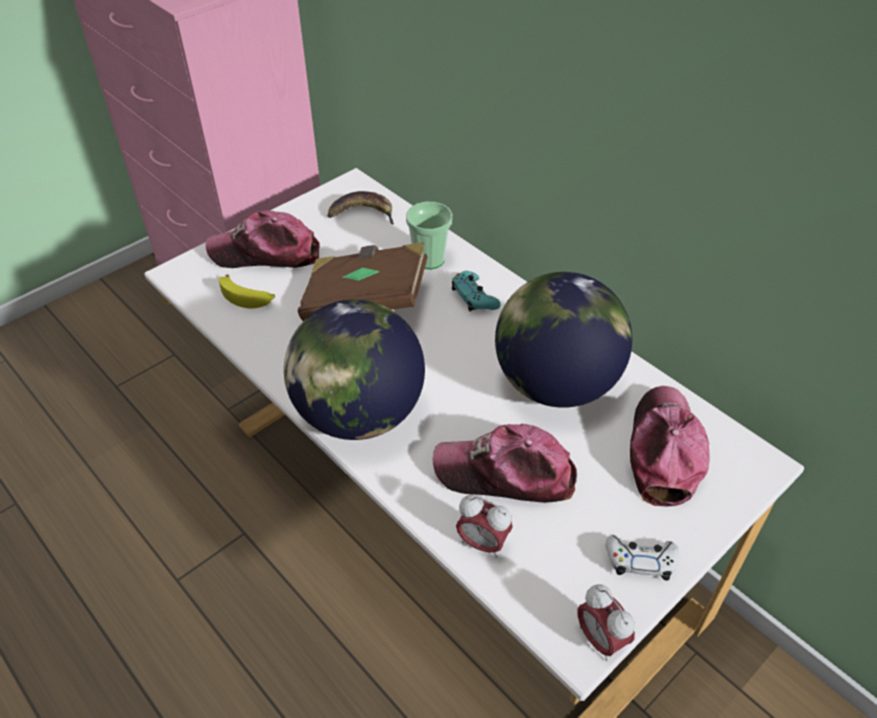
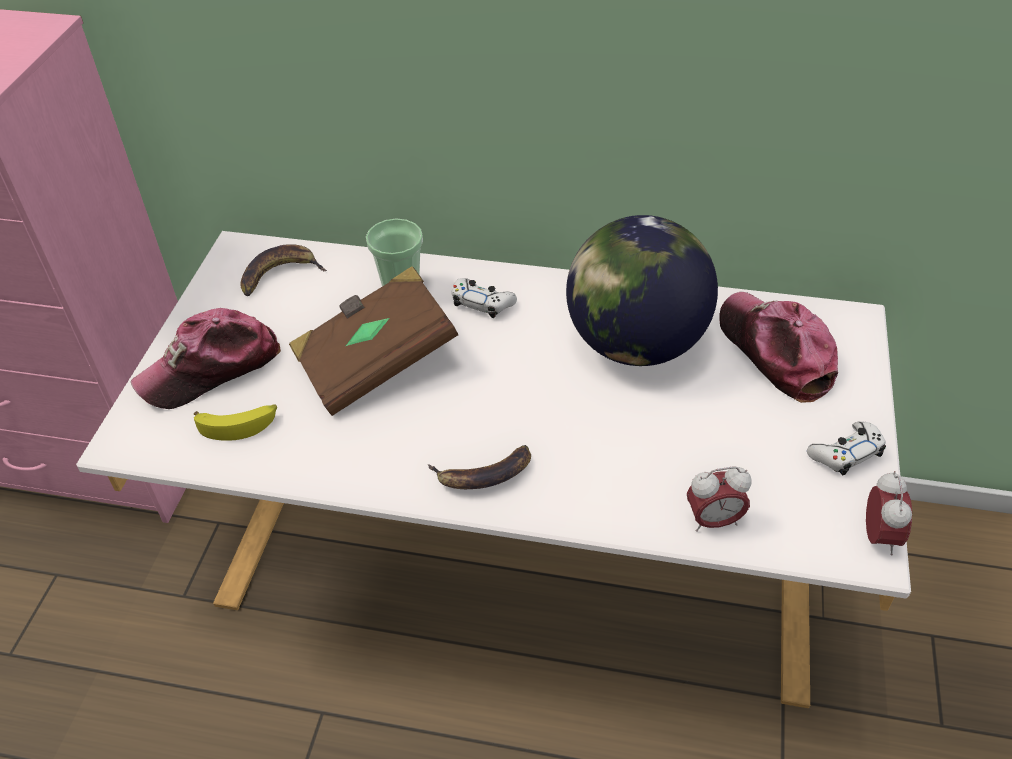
camera: 35 degrees left, 0 degrees up
globe [284,299,425,440] -> banana [428,445,531,489]
cap [433,424,577,503] -> none
turquoise game controller [452,271,501,312] -> white game controller [452,278,517,318]
alarm clock [578,584,635,661] -> alarm clock turned 105 degrees counterclockwise [866,471,912,556]

